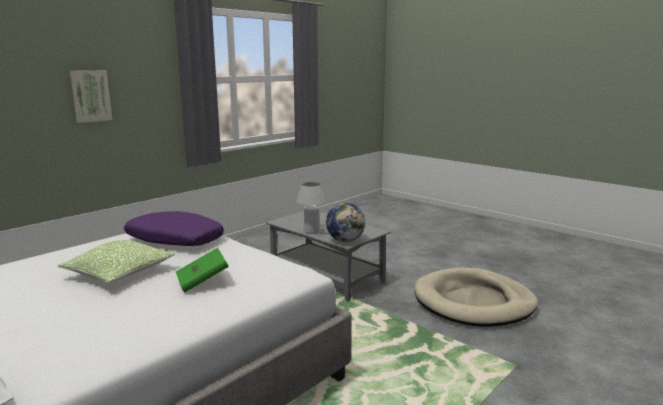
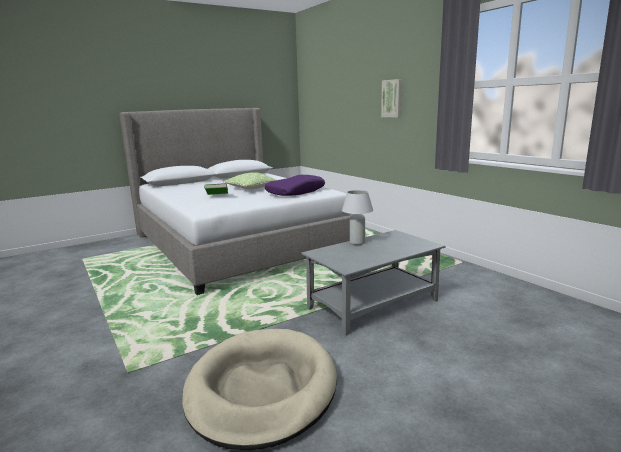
camera: 105 degrees right, 0 degrees up
globe [326,203,365,242] -> none

